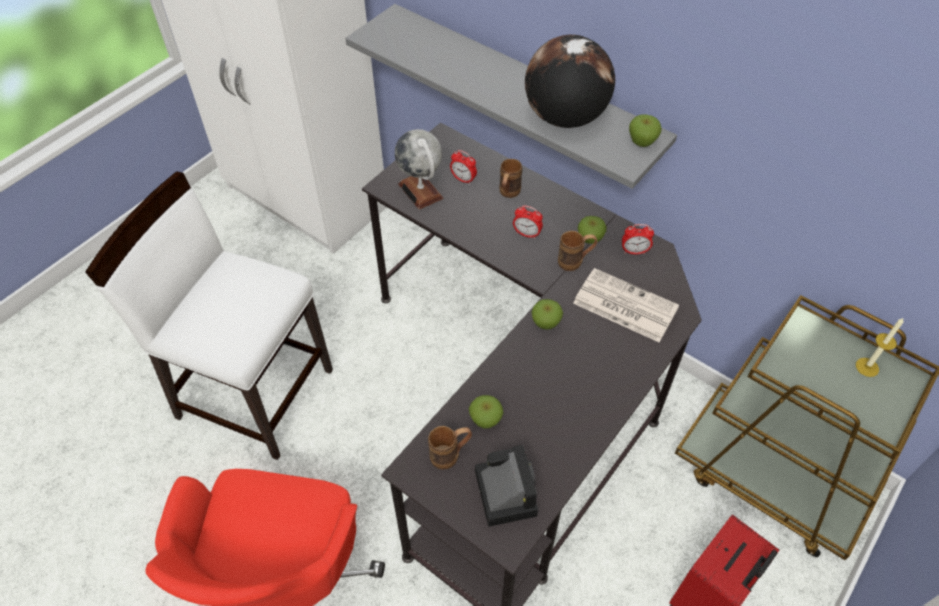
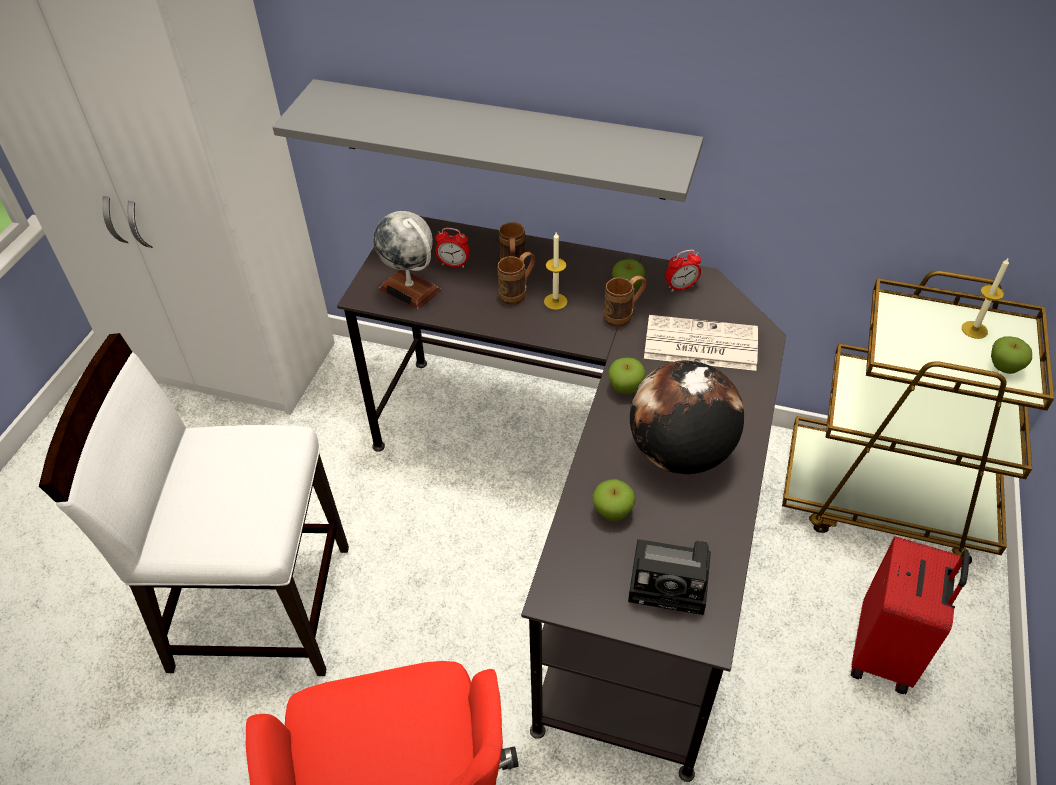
camera: 20 degrees left, 5 degrees down
brown mug [428,426,472,470] -> brown mug moved to [497,252,535,305]
camera [475,445,538,527] -> camera turned 135 degrees clockwise [628,539,711,615]
alarm clock [513,205,543,239] -> candle [544,232,568,310]
globe [525,35,615,128] -> globe moved to [630,360,744,475]
apple [629,114,662,147] -> apple moved to [991,336,1032,374]

